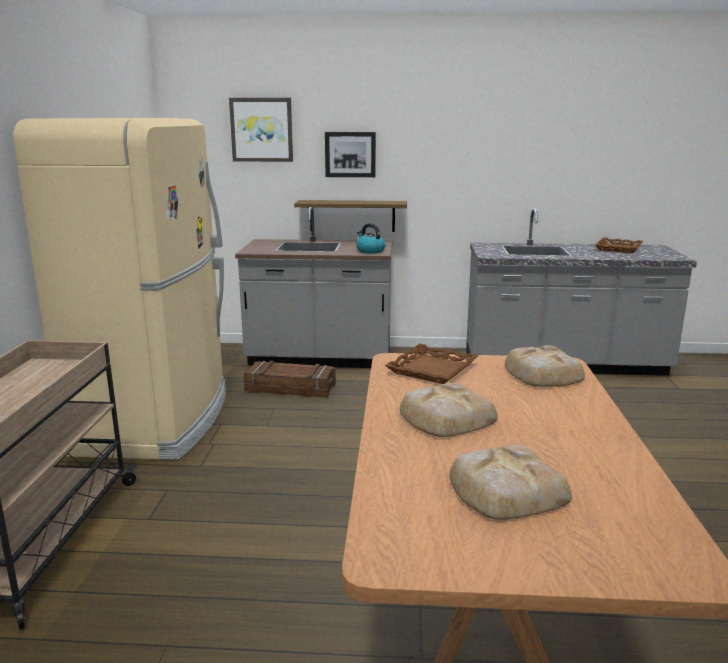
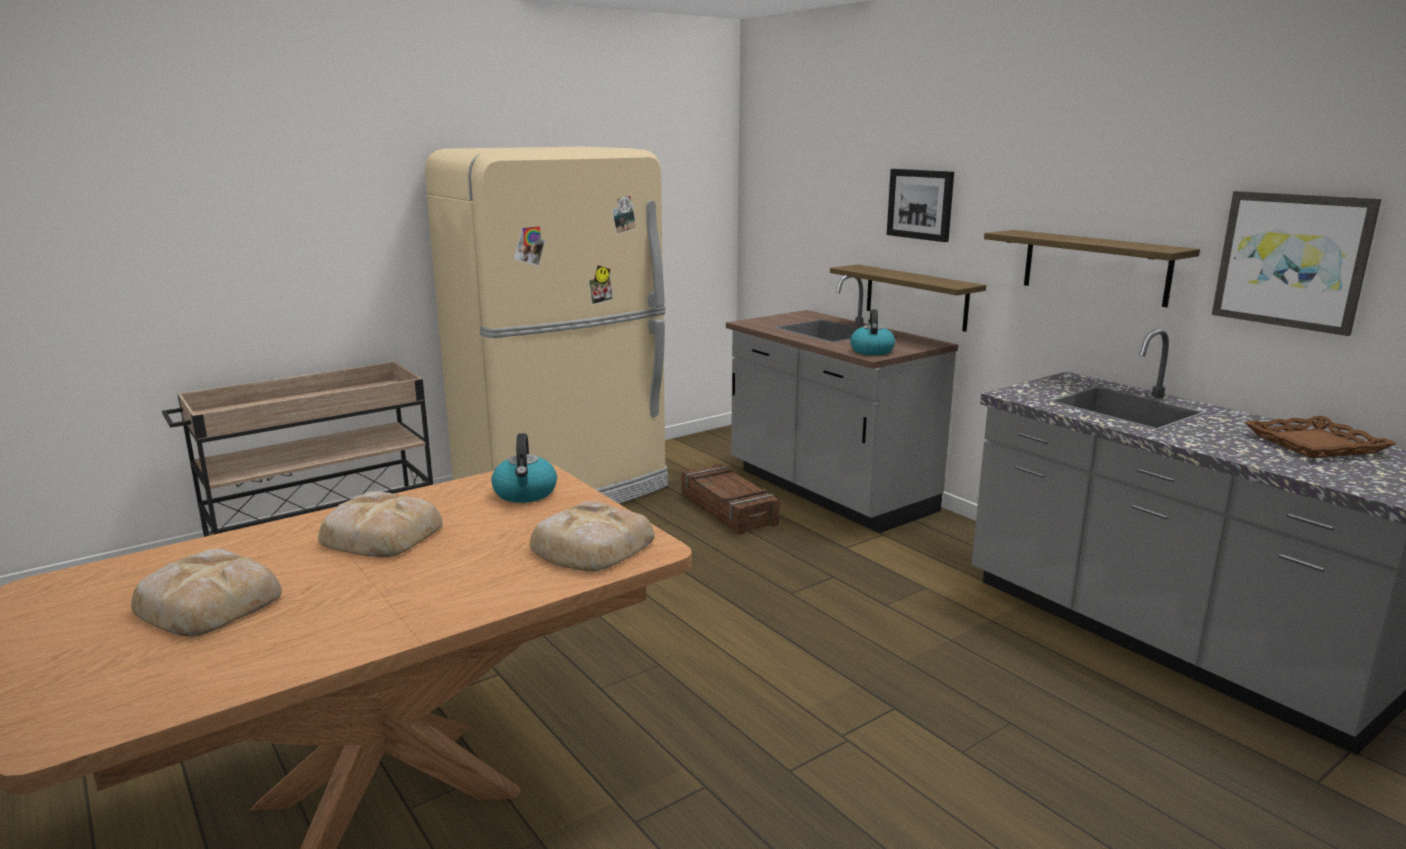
camera: 50 degrees right, 0 degrees up
picture [229,98,293,162] -> picture moved to [1212,191,1381,336]
brown tray [385,344,478,384] -> kettle [491,433,557,503]
none -> shelf [984,230,1200,307]

